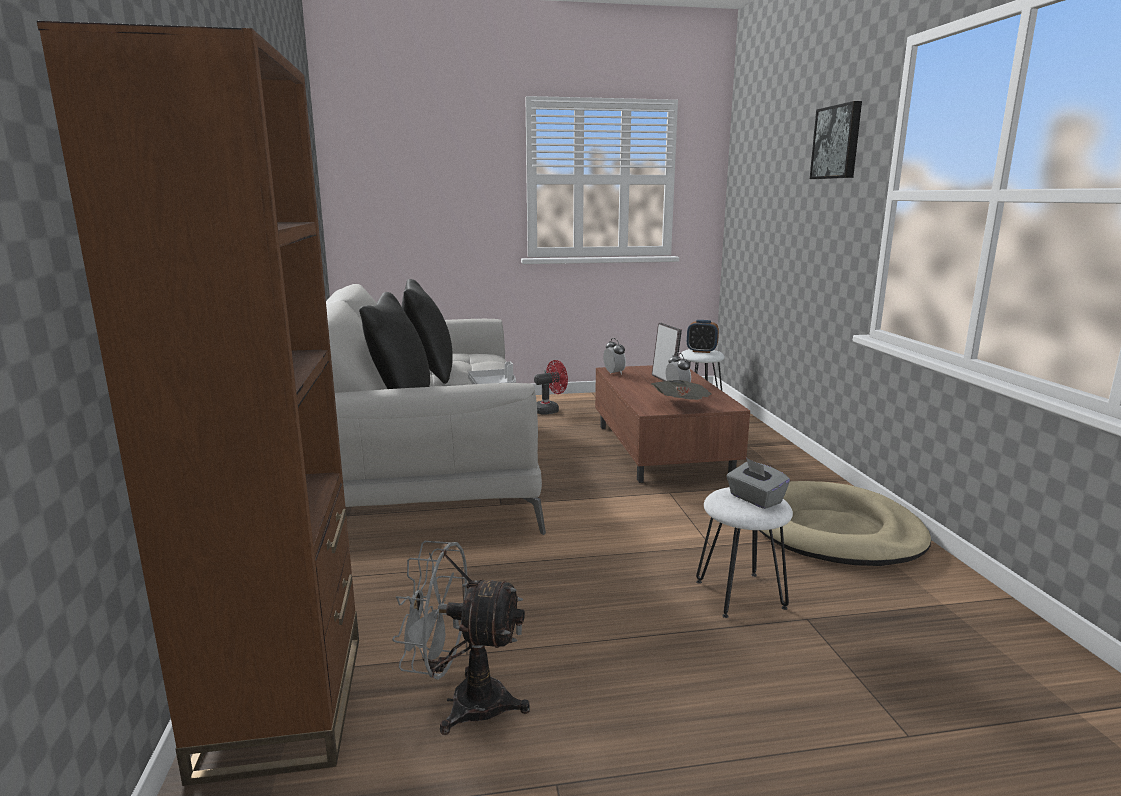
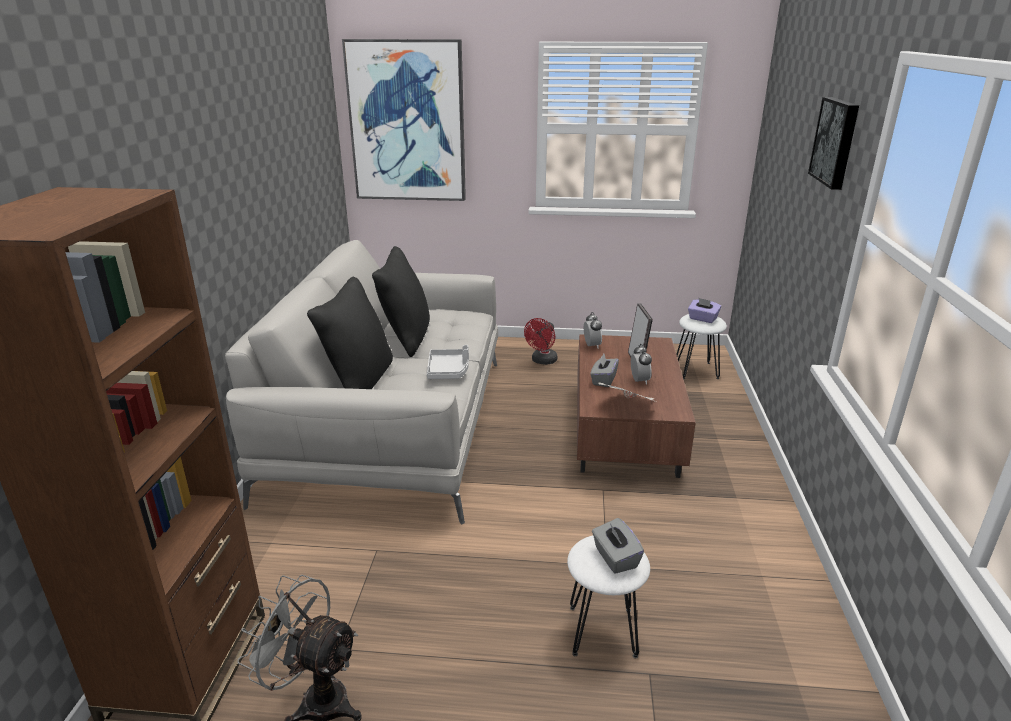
camera: 15 degrees right, 10 degrees up
red fan [534,360,568,414] -> red fan turned 135 degrees clockwise [524,318,557,365]
alarm clock [687,320,719,353] -> purple tissue box [688,298,721,323]
beige dog bed [759,481,931,566] -> none
none -> picture [342,39,466,201]
none -> grey tissue box [590,354,619,387]

